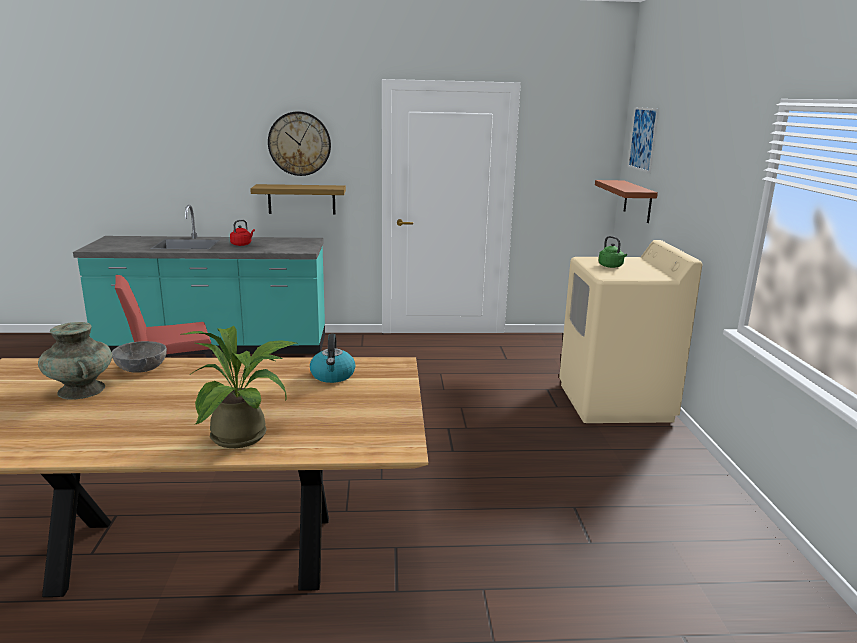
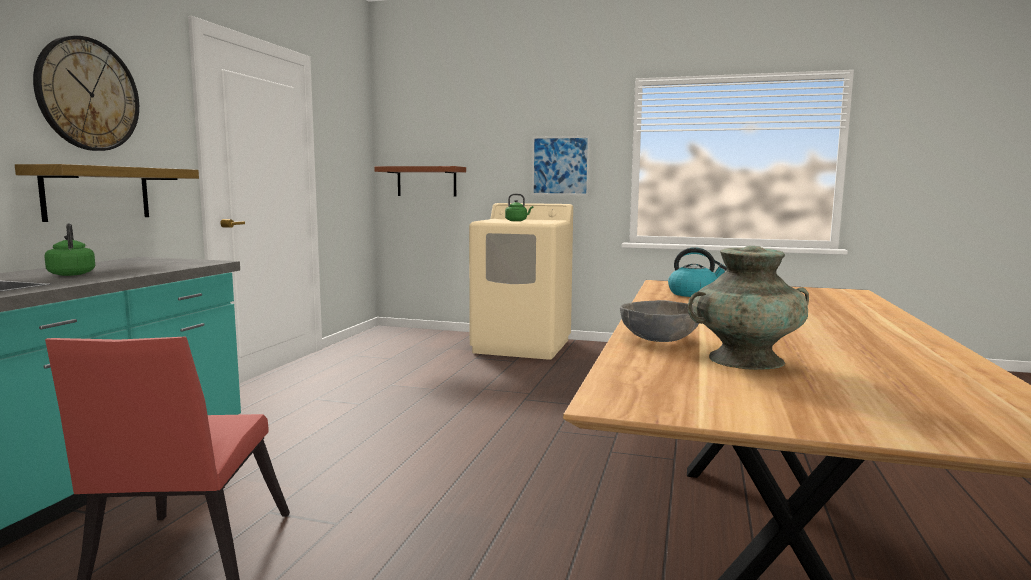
camera: 70 degrees left, 10 degrees down
potted plant [181,326,296,448] -> none
red kettle [230,220,255,246] -> green kettle [44,223,95,276]
picture [628,107,659,173] -> picture moved to [532,136,590,196]

